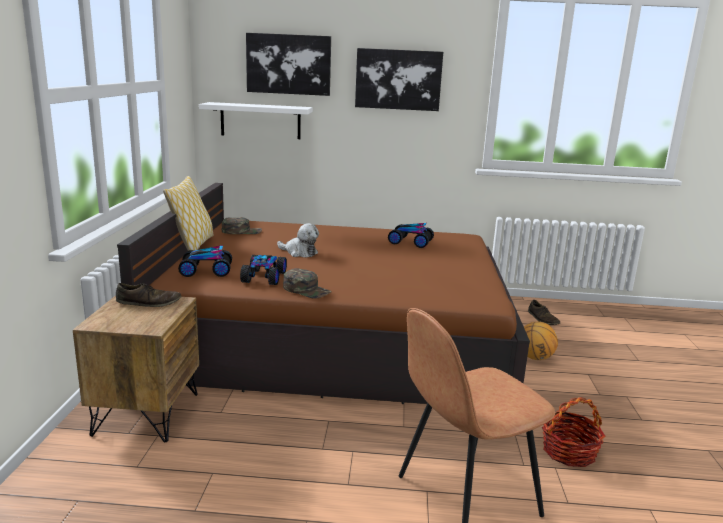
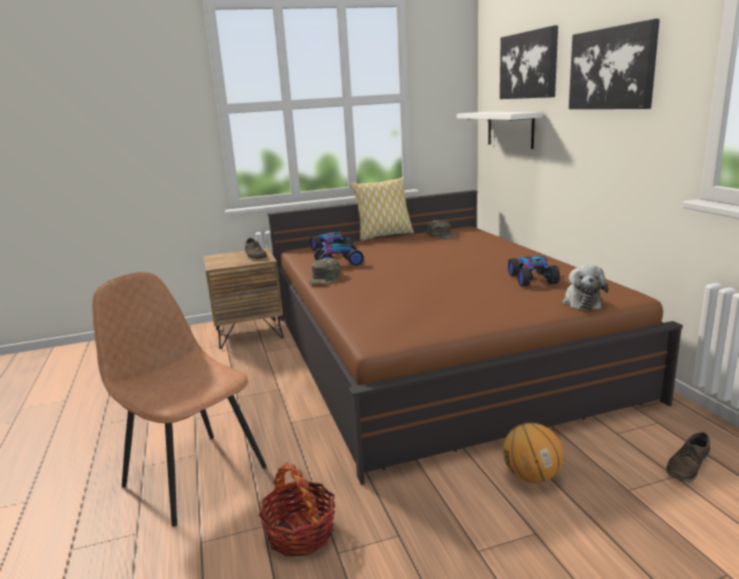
camera: 70 degrees right, 0 degrees up
plush toy [277,223,319,258] -> plush toy moved to [562,265,609,310]

